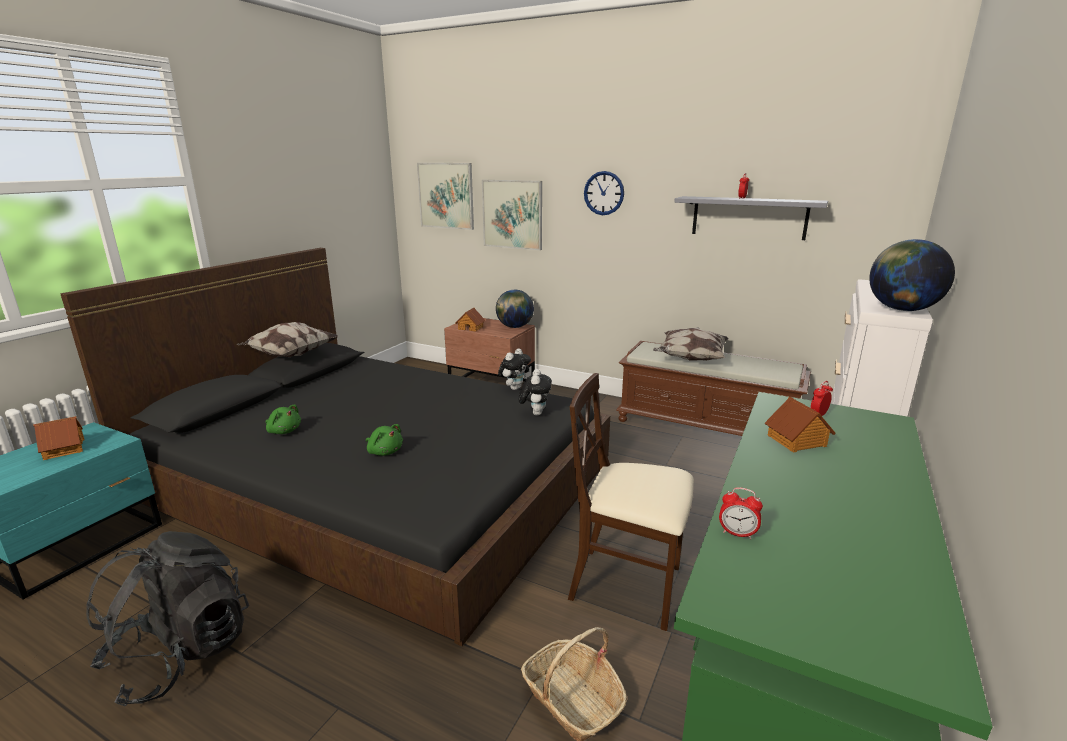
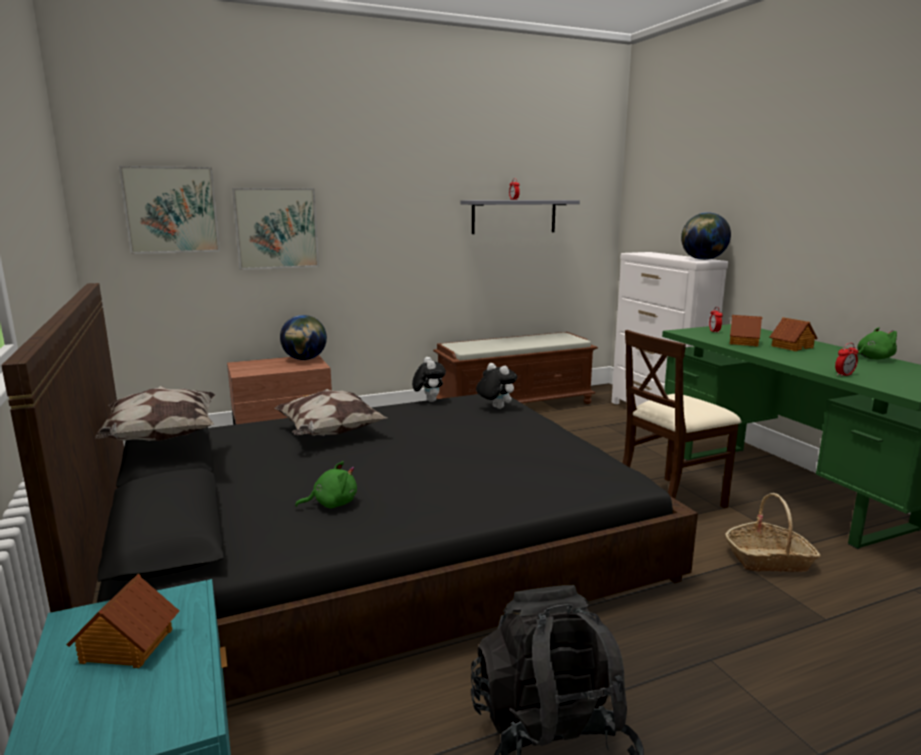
camera: 50 degrees left, 5 degrees down
green plush toy [366,424,403,456] -> green plush toy moved to [856,327,897,360]
toy house [455,308,486,332] -> toy house moved to [770,317,818,351]
wall clock [584,171,624,215] -> none
pillow [653,327,729,361] -> pillow moved to [275,389,387,436]

